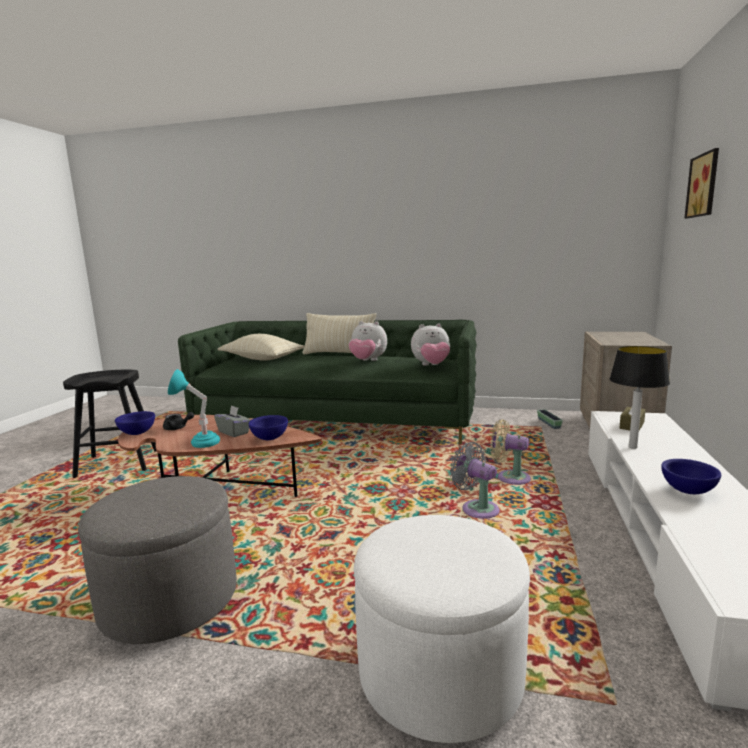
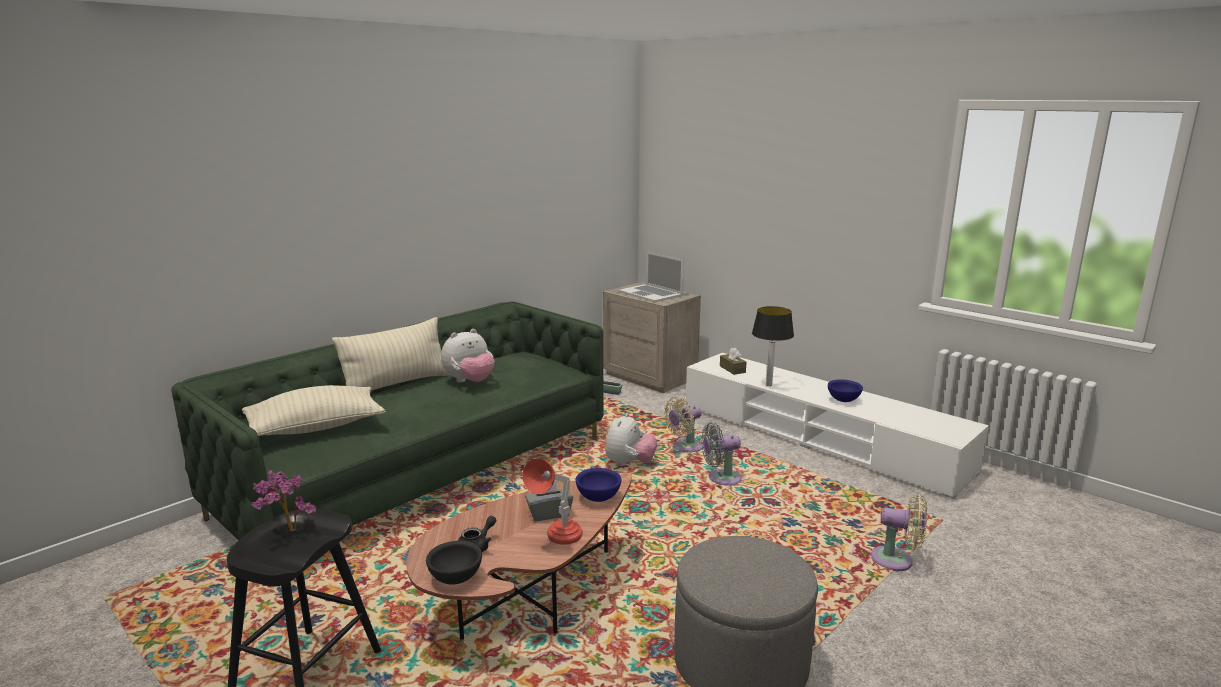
camera: 60 degrees left, 5 degrees up
blue bowl [115,411,155,435] -> black bowl [426,541,482,585]
turquoise table lamp [168,369,220,448] -> red table lamp [522,458,583,545]
white ottoman [354,515,530,743] -> beige fan [871,494,927,571]
plush toy [411,323,450,366] -> plush toy moved to [605,413,657,466]
picture [684,148,719,219] -> none
none -> potted plant [251,470,316,532]
none -> laptop [619,251,684,302]

